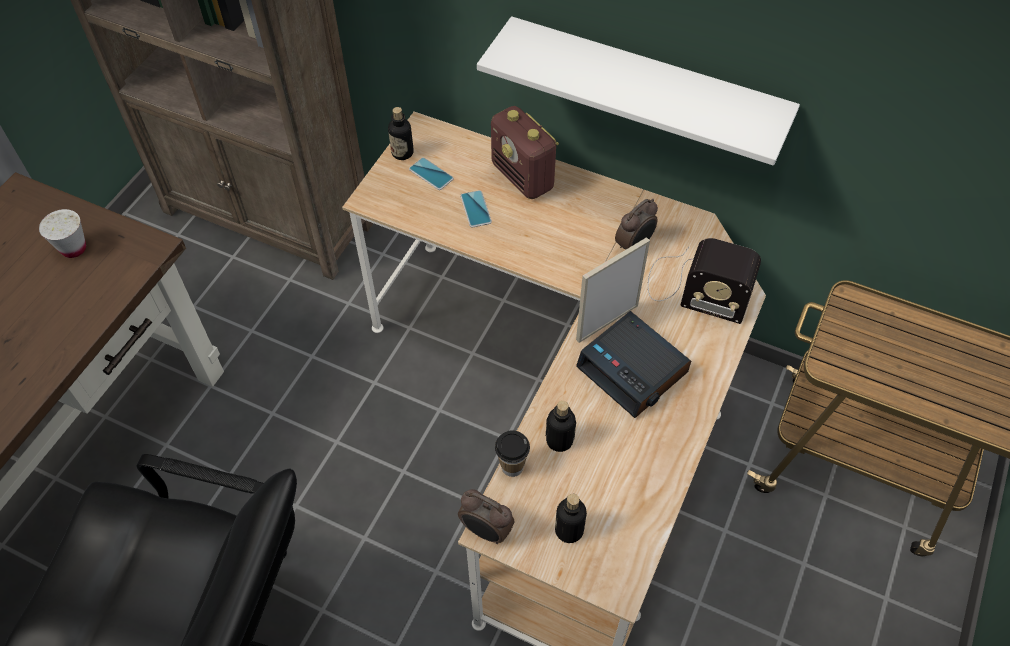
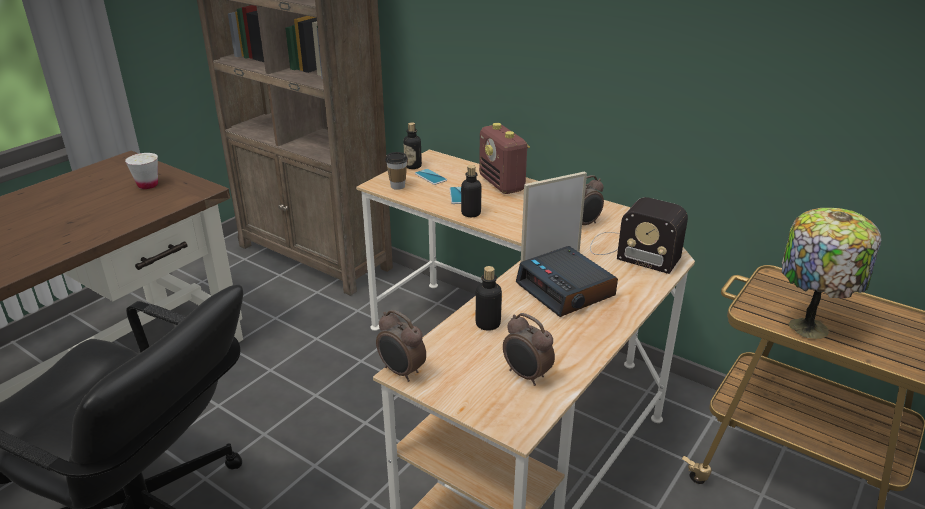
camera: 10 degrees right, 25 degrees down
white shelf [477,16,800,166] -> none
cup [495,430,530,477] -> cup moved to [385,152,408,190]
bottle [555,494,587,543] -> bottle moved to [461,165,482,217]
none -> alarm clock [503,313,555,386]
none -> table lamp [782,208,881,339]

